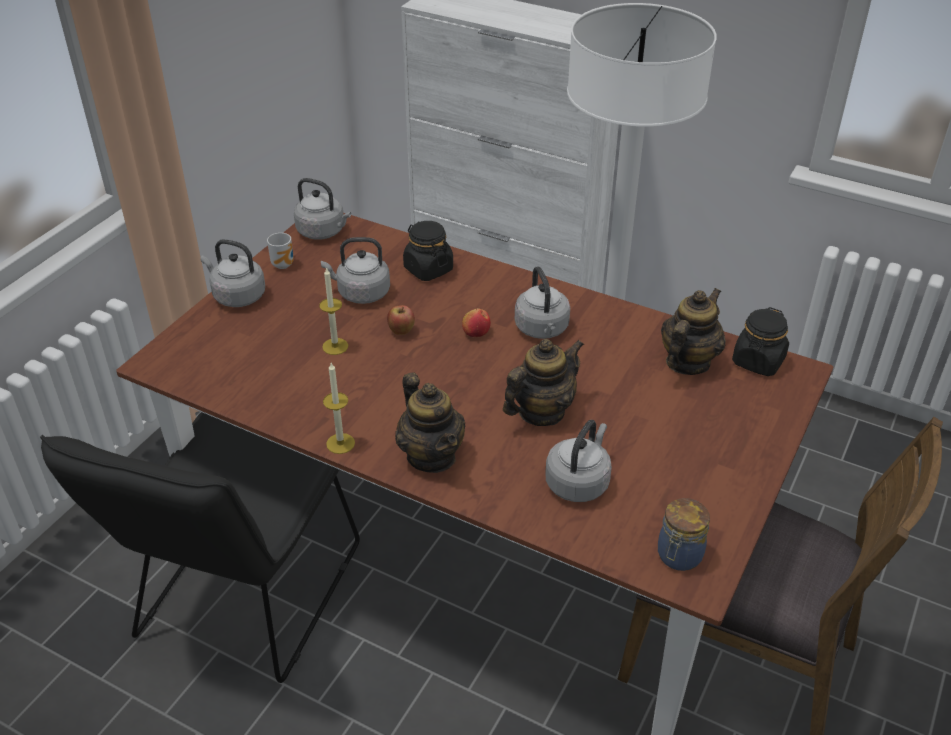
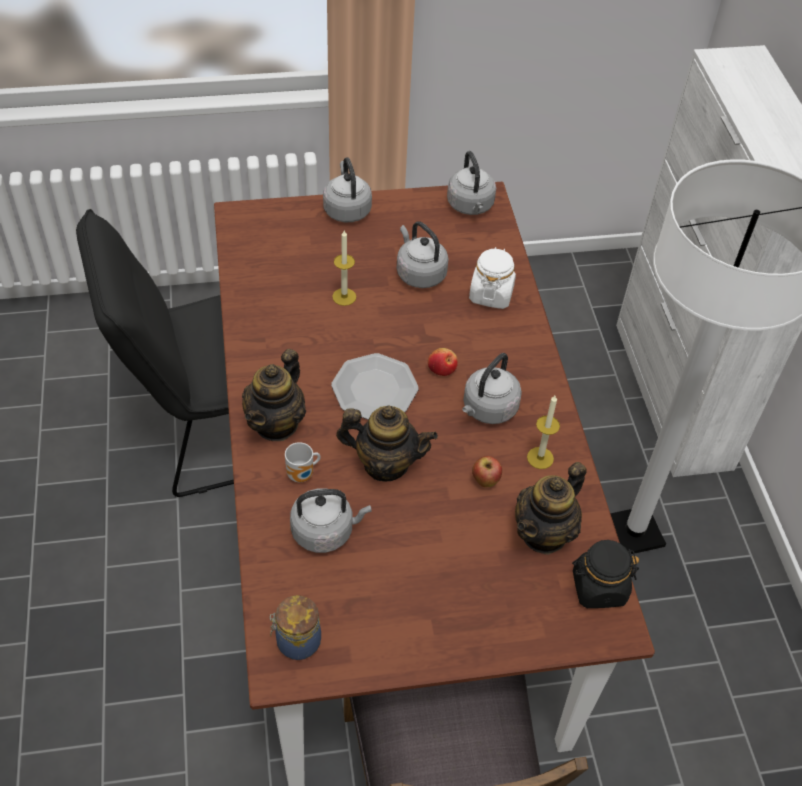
camera: 50 degrees right, 10 degrees up
mug [267,233,294,269] -> mug moved to [285,442,321,482]
candle [323,363,355,454] -> candle moved to [527,395,560,469]
apple [387,305,415,335] -> apple moved to [472,456,502,487]
black jar [403,221,453,281] -> white jar [469,247,516,309]
teapot [661,288,726,375] -> teapot turned 135 degrees clockwise [515,462,587,555]
none -> plate [331,353,419,420]

